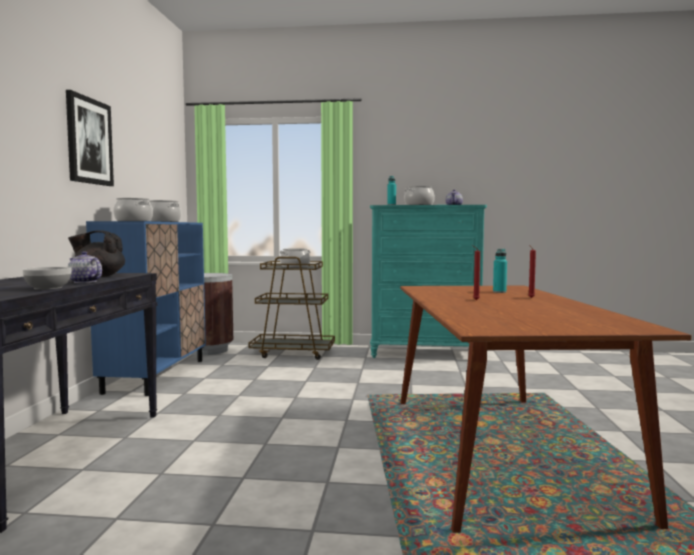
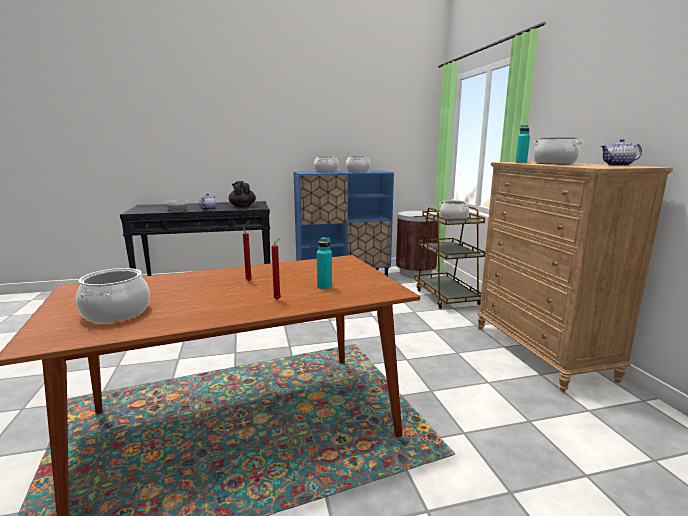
camera: 70 degrees right, 10 degrees up
picture [66,90,114,186] -> none
turquoise dresser [370,205,487,358] -> brown dresser [478,162,673,392]
none -> cooking pot [76,268,150,323]

